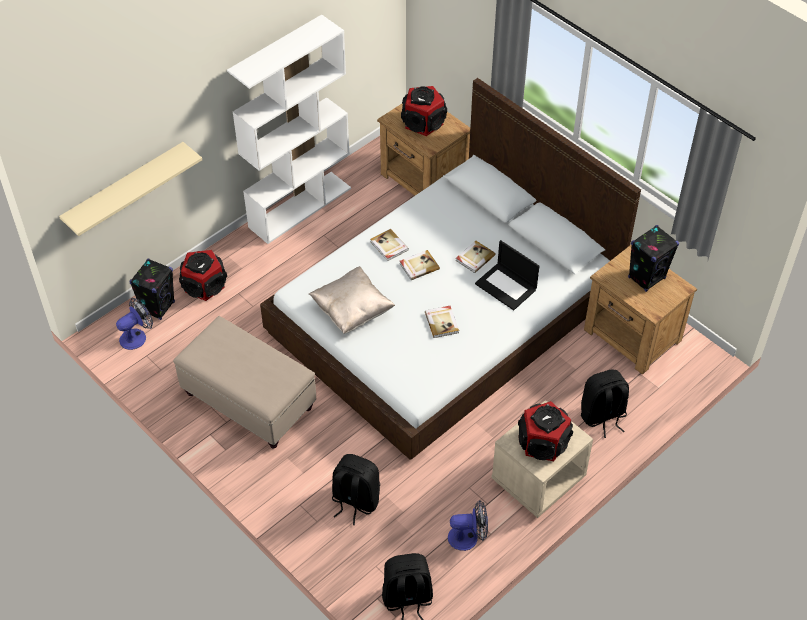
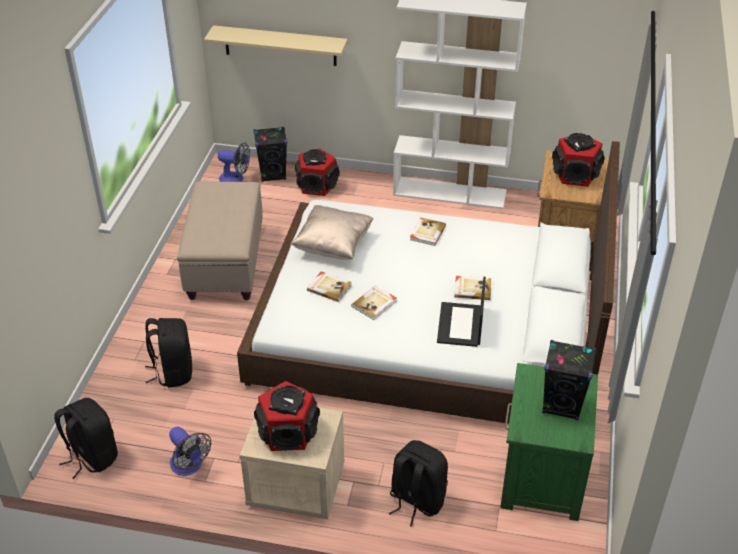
camera: 55 degrees right, 10 degrees down
book [400,250,440,280] -> book moved to [307,271,352,302]
brown nightstand [584,245,697,375] -> green nightstand [500,363,598,521]

